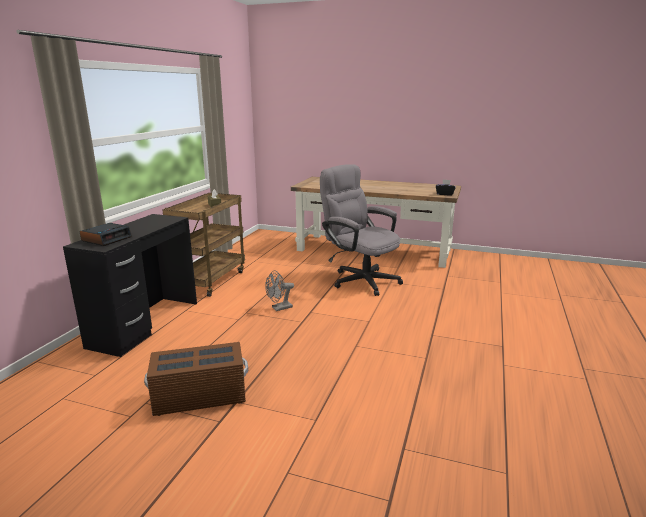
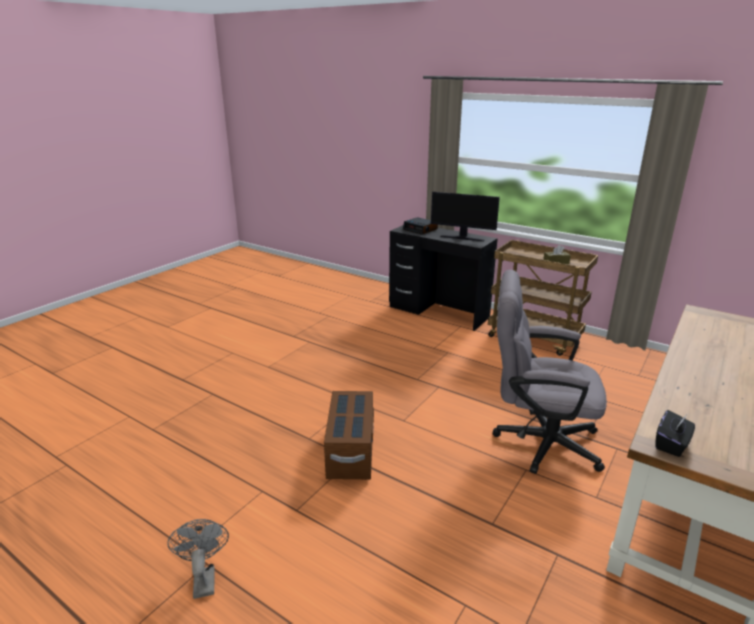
camera: 105 degrees right, 5 degrees up
brown storage box [144,342,248,416] -> brown storage box moved to [324,391,374,480]
grey fan [265,270,294,311] -> grey fan moved to [167,519,229,599]
grey office chair [320,164,403,296] -> grey office chair turned 135 degrees counterclockwise [493,270,607,474]
none -> monitor [431,192,500,241]

